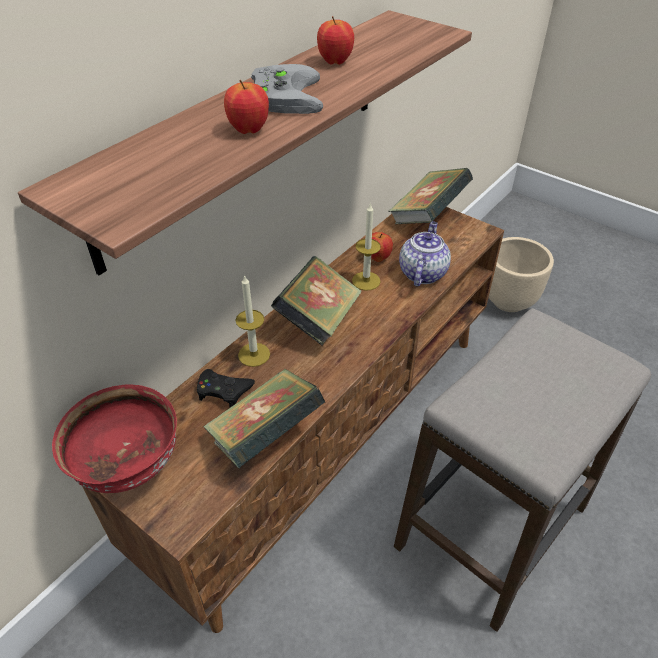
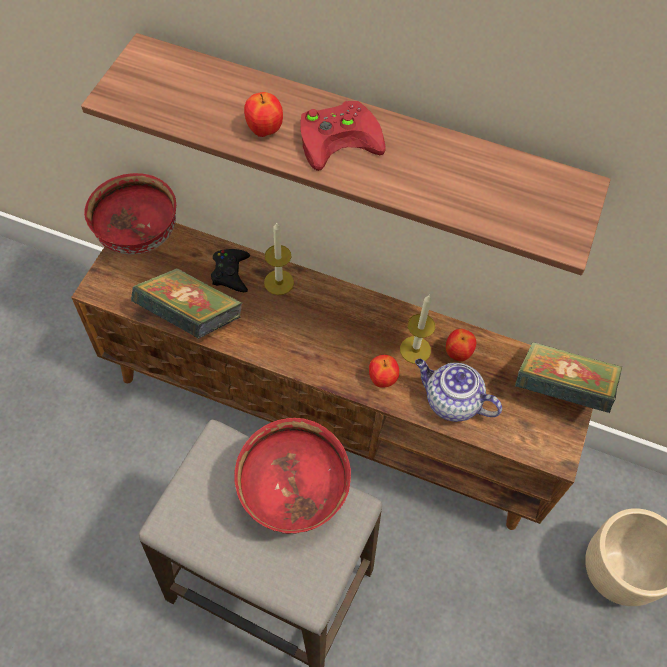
camera: 70 degrees right, 15 degrees up
grey game controller [251,64,323,114] -> red game controller [300,101,386,171]
book [271,256,362,346] -> none
apple [317,16,354,65] -> apple moved to [369,355,399,388]
teapot [399,221,451,286] -> teapot turned 150 degrees counterclockwise [415,359,502,422]
none -> red bowl [235,418,351,534]

